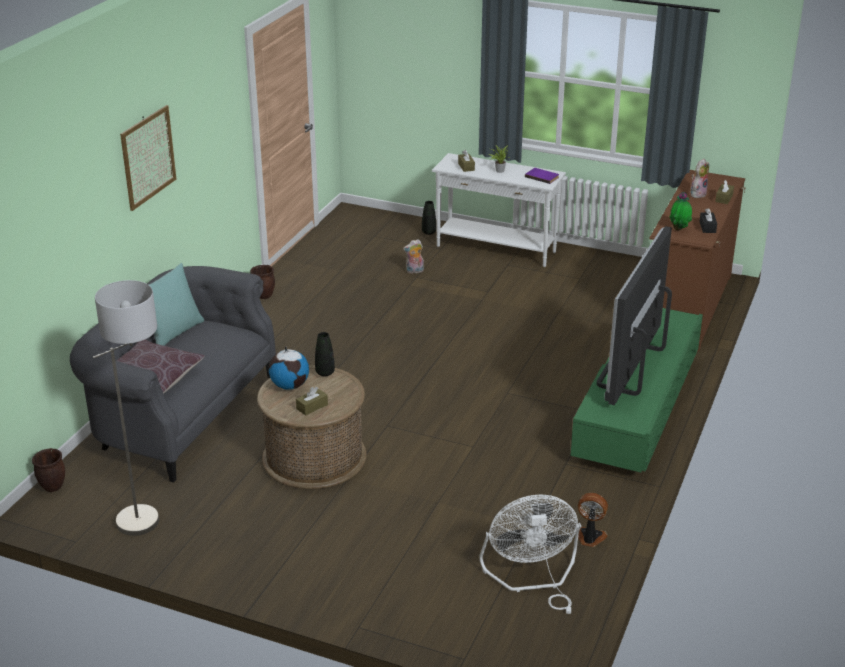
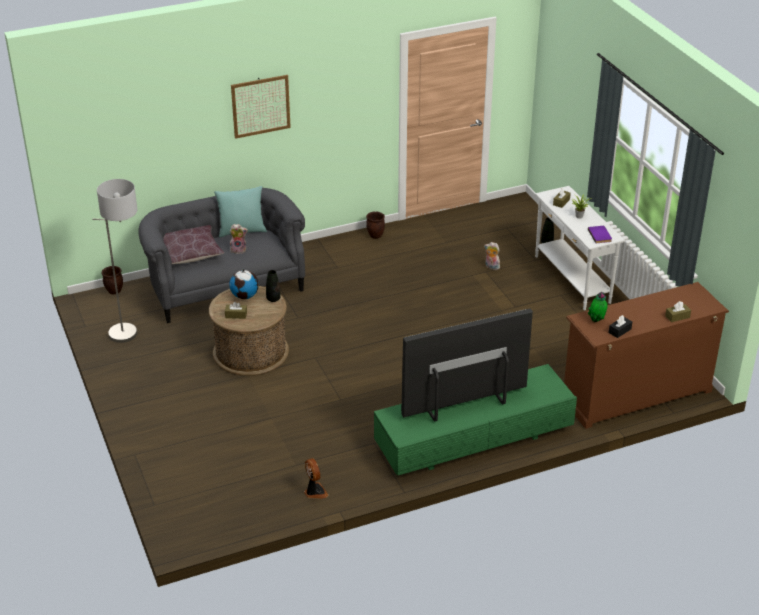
camera: 45 degrees right, 5 degrees up
white fan [479,495,581,614] -> none
plush toy [690,159,709,198] -> plush toy moved to [230,224,248,254]

